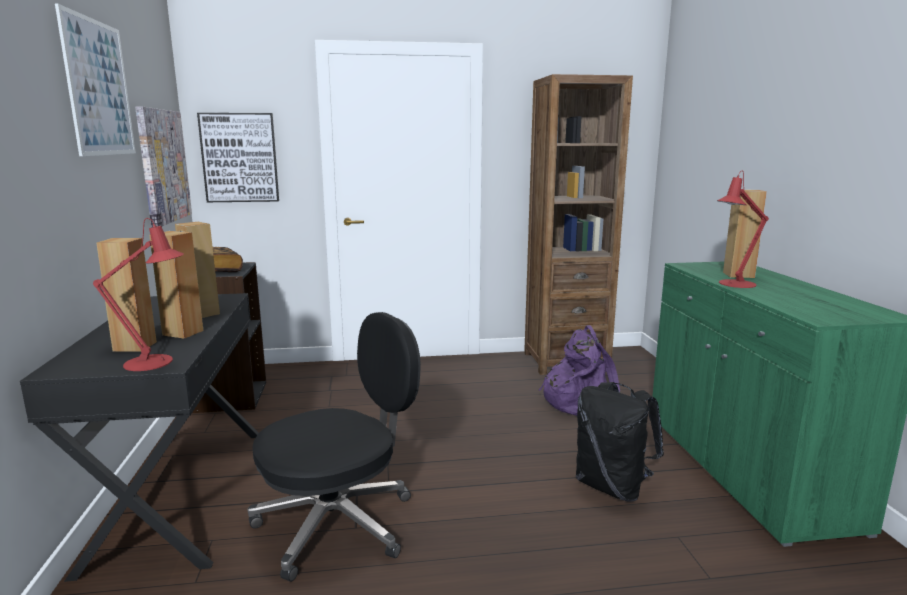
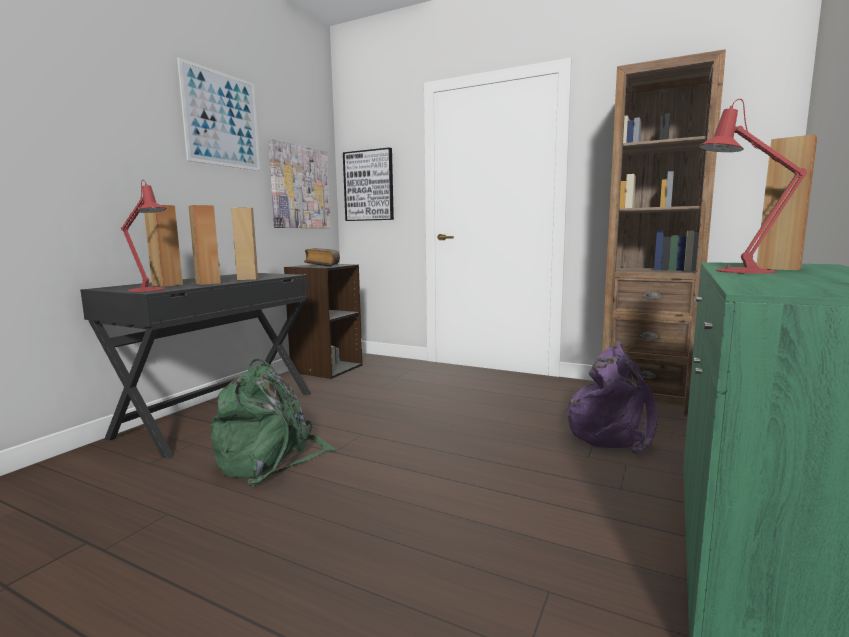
camera: 35 degrees right, 5 degrees down
black office chair [248,312,421,582] -> green backpack [210,359,336,487]
black backpack [576,382,664,501] -> none

